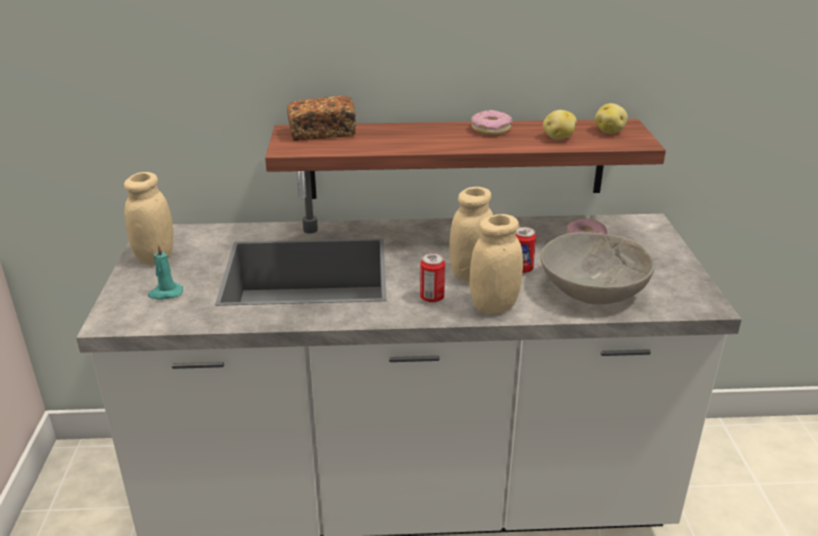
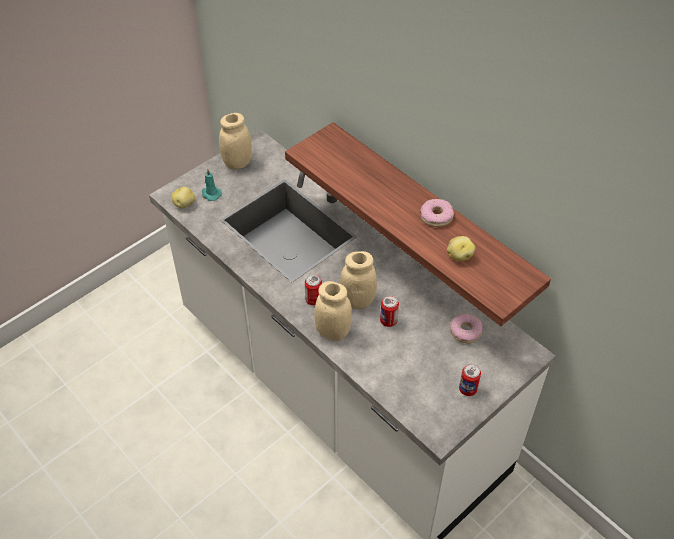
camera: 50 degrees right, 20 degrees up
bread [287,96,356,141] -> none
grey bowl [541,232,654,304] -> none
potato [595,103,628,134] -> potato moved to [171,187,195,208]
none -> can [459,364,481,396]

